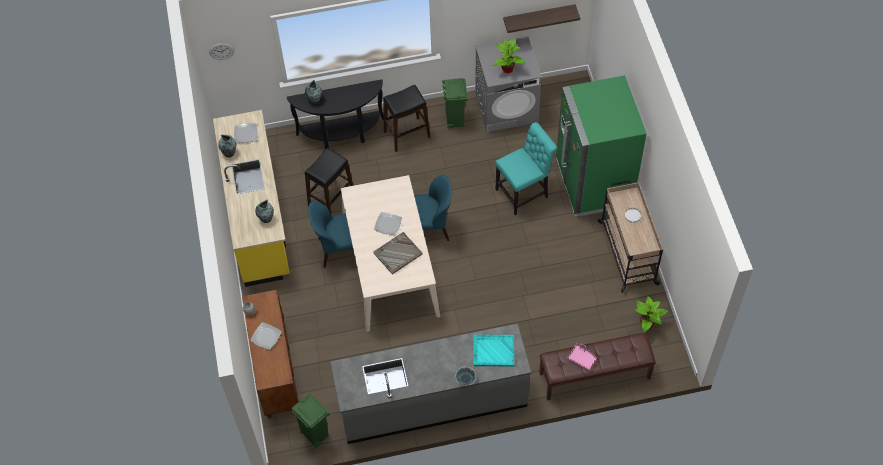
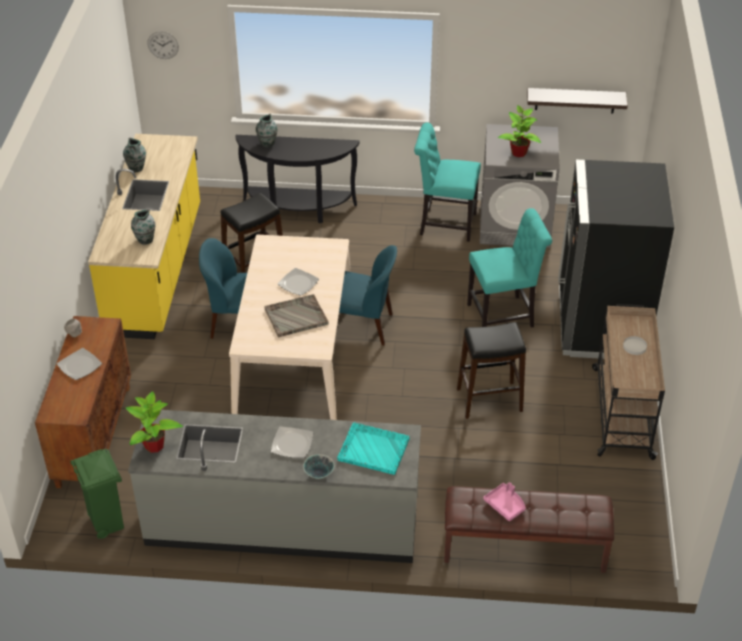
camera: 15 degrees right, 15 degrees down
plate [234,123,258,143] -> plate moved to [271,427,313,458]
black stool [383,85,431,152] -> black stool moved to [457,322,526,419]
green trash can [442,78,468,129] -> turquoise chair [414,123,481,242]
green fridge [556,75,647,216] -> black fridge [558,160,674,359]
potted plant [635,296,668,332] -> potted plant moved to [126,391,183,453]

